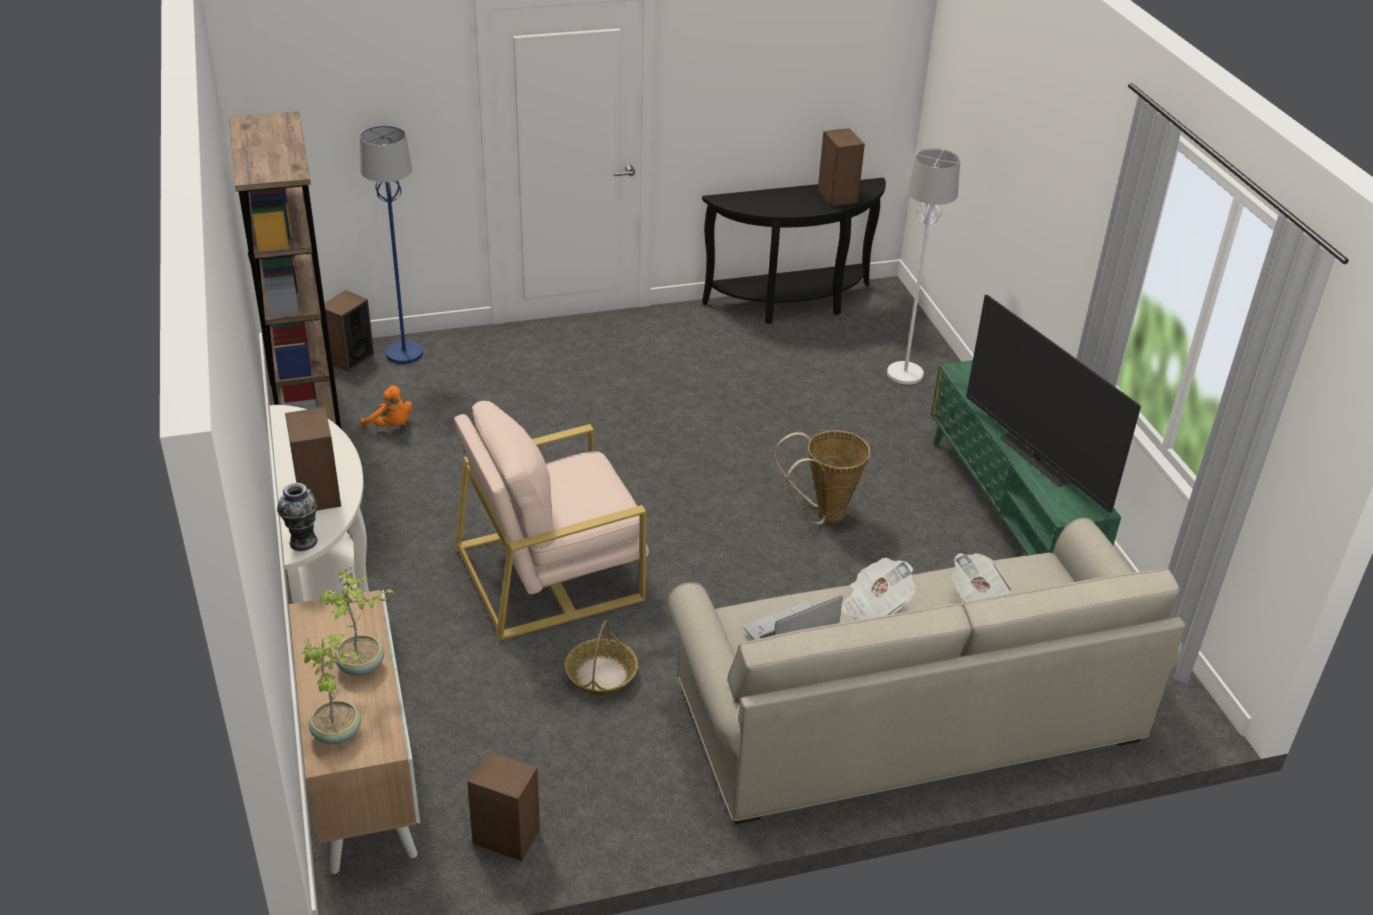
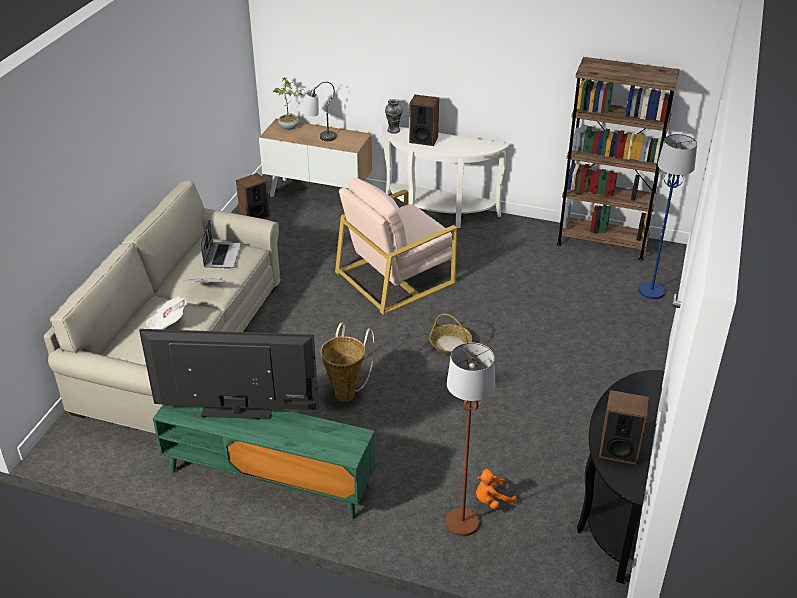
camera: 125 degrees right, 0 degrees up
potted plant [319,567,395,676] -> grey table lamp [297,82,337,141]
speaker [324,290,374,372] -> none
orange plush toy [361,385,413,427] -> orange plush toy moved to [476,469,517,509]
beige armchair [454,401,649,641] -> beige armchair turned 135 degrees counterclockwise [335,178,457,315]
basket [565,620,638,695] -> basket moved to [429,313,472,355]
white floor lamp [887,148,960,385] -> brown floor lamp [446,343,495,536]

